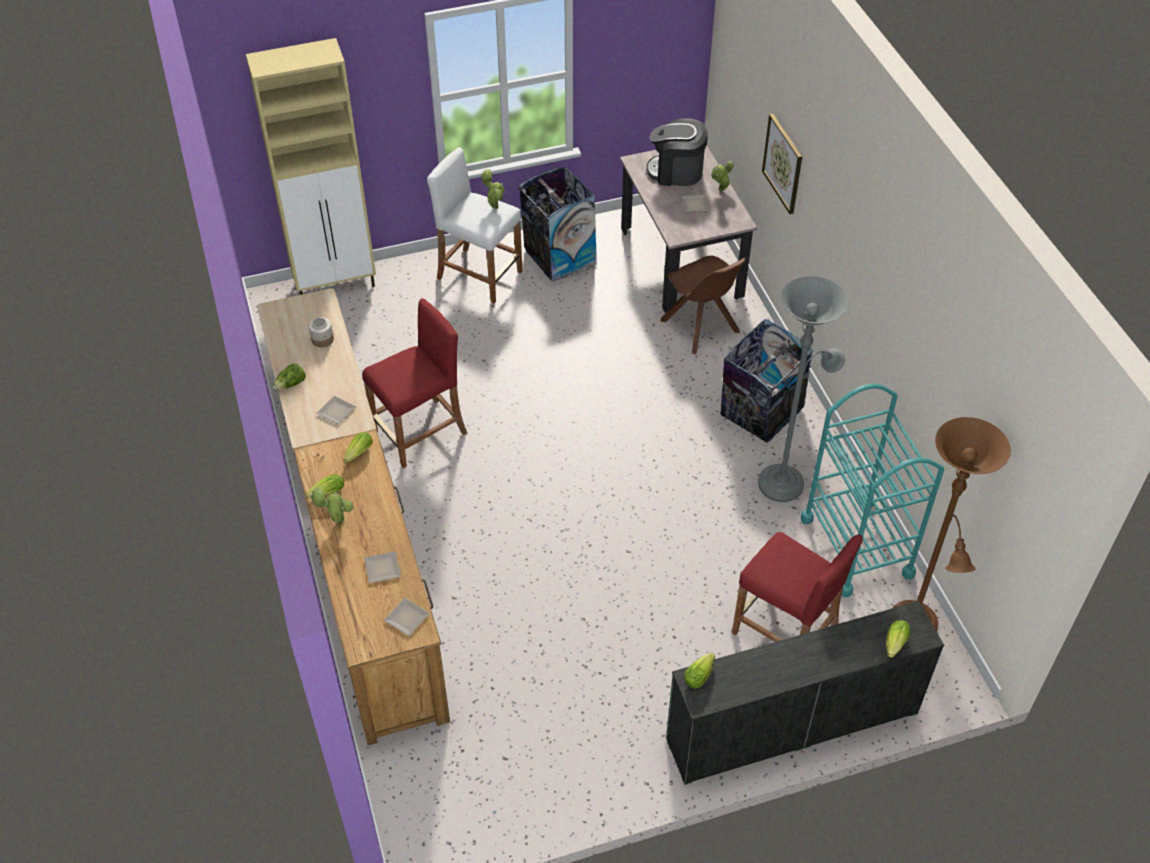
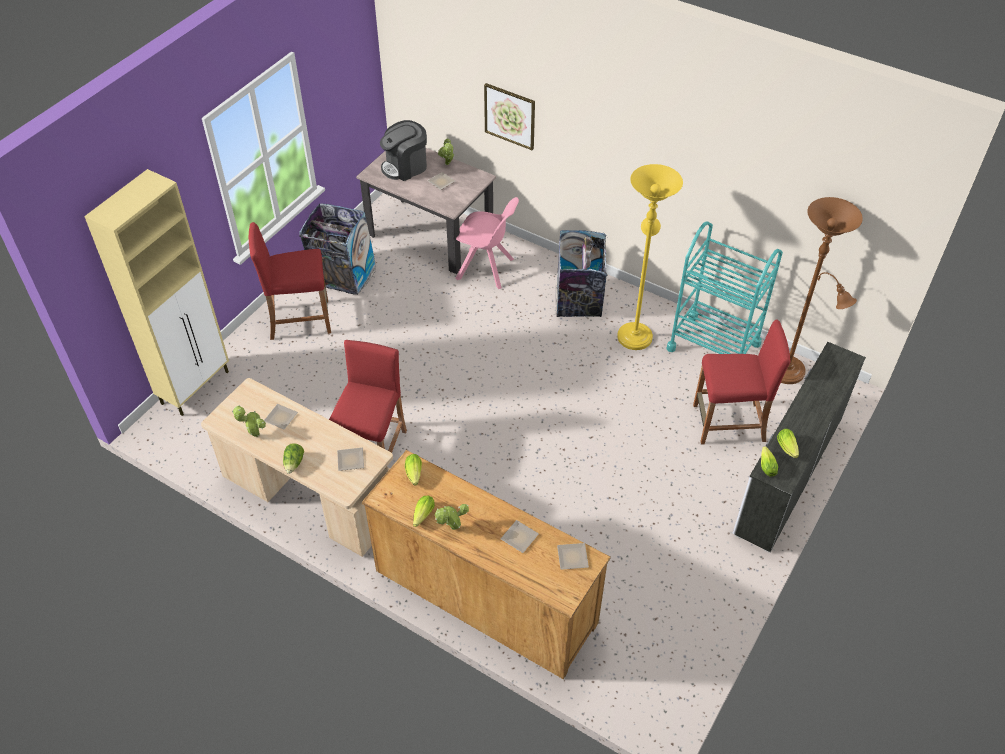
camera: 40 degrees left, 0 degrees up
jar [309,317,334,347] -> plate [264,404,298,430]
white stool [427,147,523,304] -> red stool [249,222,331,340]
potted plant [481,169,504,209] -> potted plant moved to [232,405,266,437]
brown chair [661,256,746,354] -> pink chair [455,197,519,289]
green dresser [666,601,944,785] -> white dresser [732,342,866,553]
grey floor lamp [758,276,848,502] -> yellow floor lamp [617,164,683,350]
lettuce [886,620,911,658] -> lettuce moved to [777,429,799,458]

